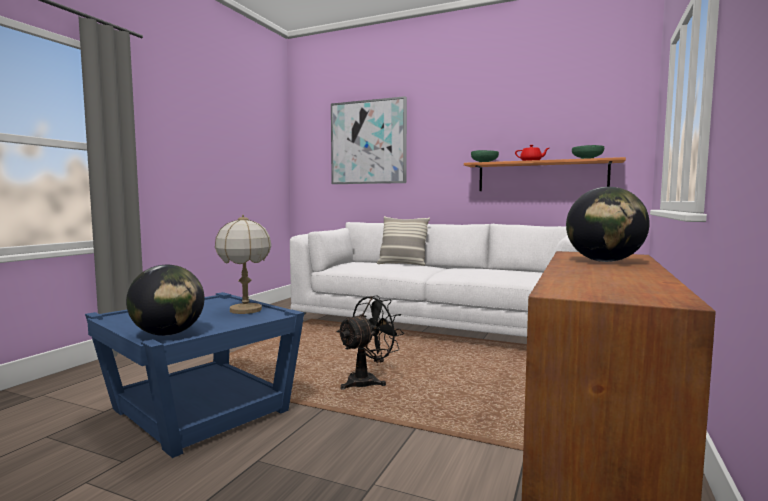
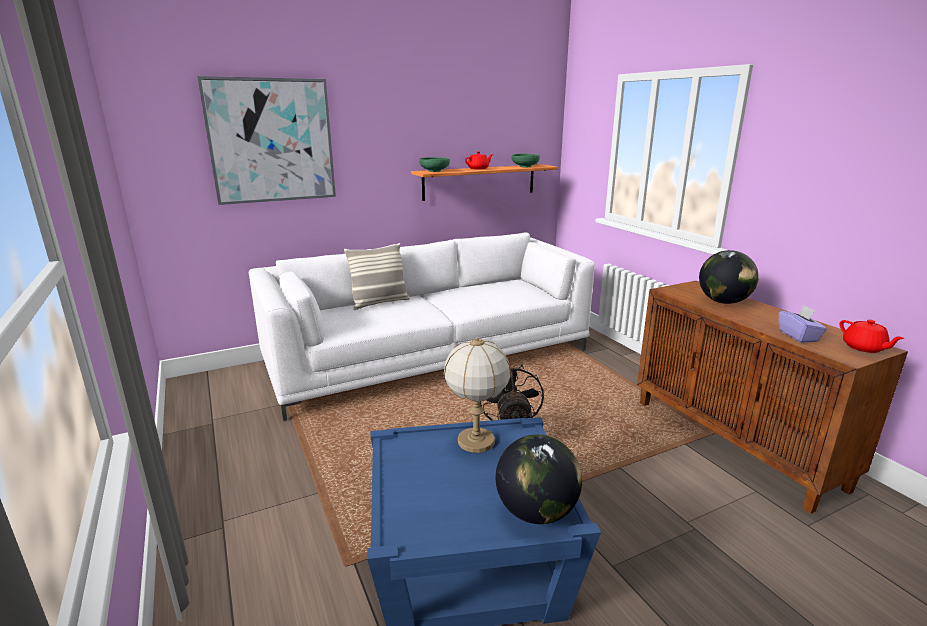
camera: 50 degrees left, 15 degrees up
none -> purple tissue box [779,305,827,343]
none -> red teapot [840,320,905,353]

